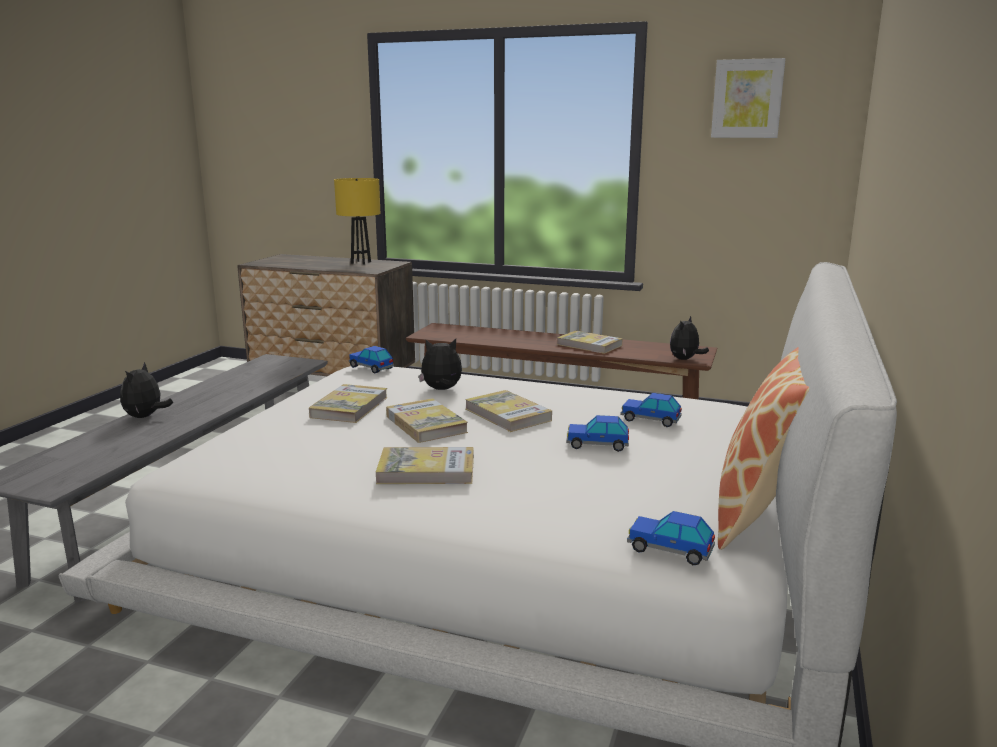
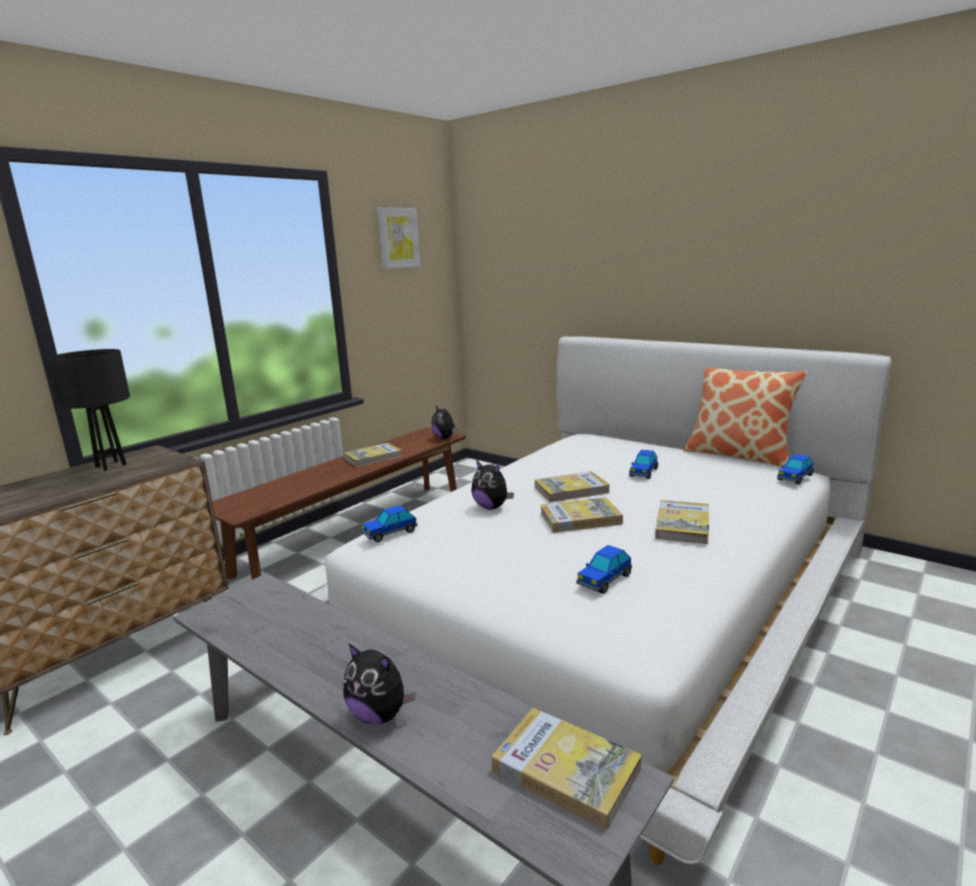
camera: 70 degrees left, 0 degrees up
book [309,384,388,423] -> book moved to [491,708,642,830]
yellow table lamp [334,178,380,265] -> black table lamp [47,349,130,471]
plush toy [419,339,462,390] -> plush toy turned 60 degrees counterclockwise [471,460,514,509]
toy car [621,393,682,427] -> toy car moved to [576,545,632,594]

